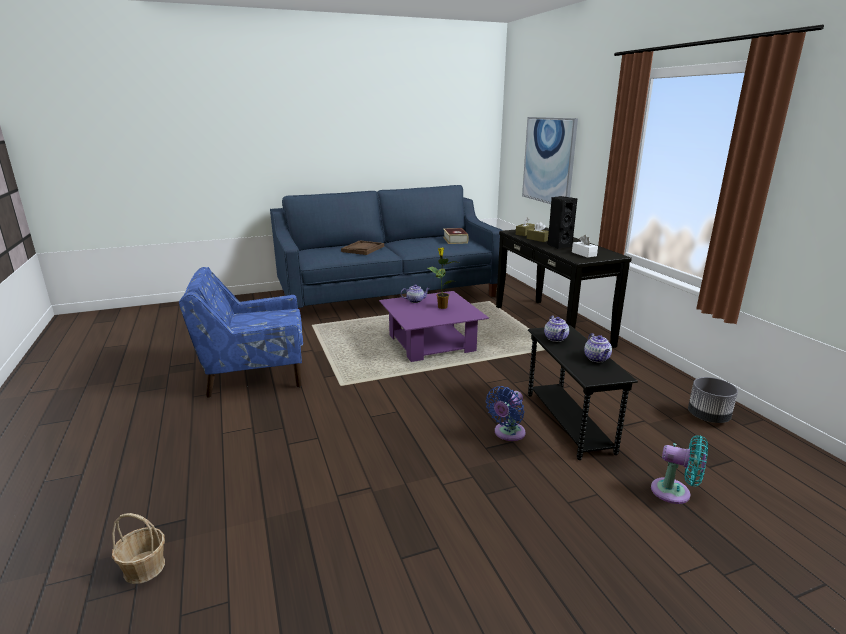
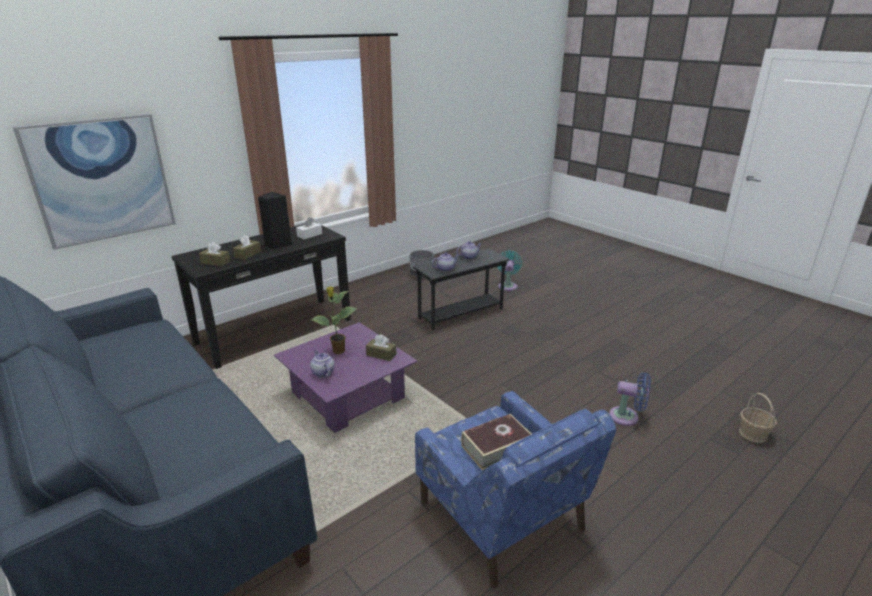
camera: 110 degrees left, 5 degrees up
brown tray [341,240,384,255] -> none
book [443,228,469,244] -> book moved to [461,414,531,471]
blue fan [486,386,526,441] -> blue fan moved to [609,373,651,426]
none -> brown tissue box [366,334,396,361]

